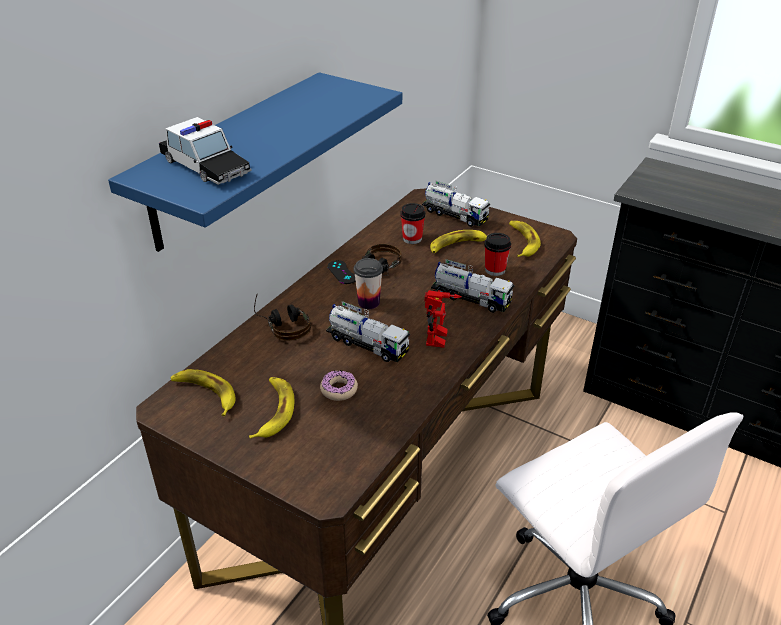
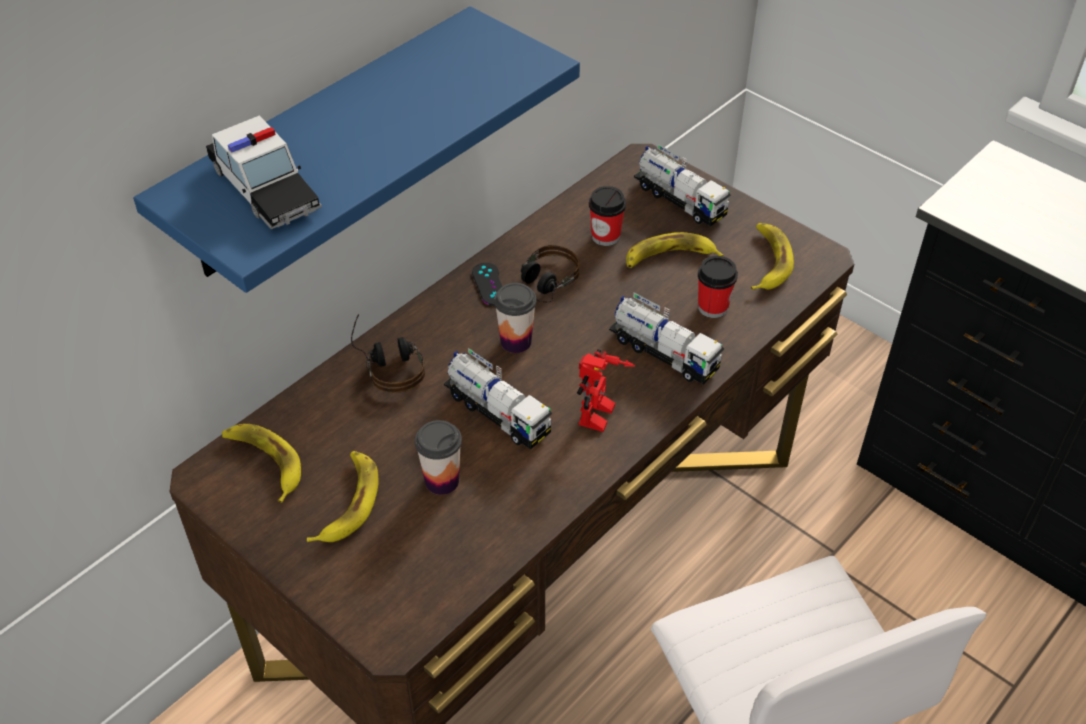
camera: 10 degrees right, 10 degrees up
donut [320,371,358,401] -> cup [415,420,462,495]

